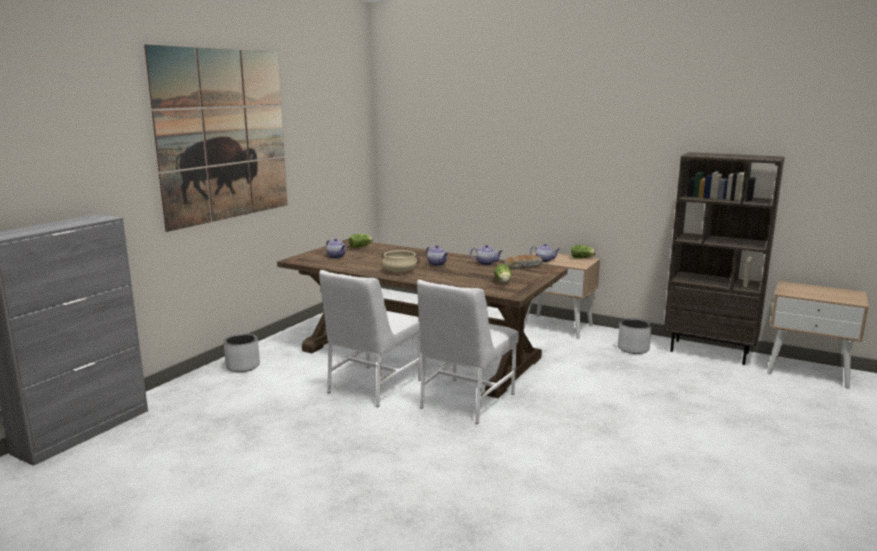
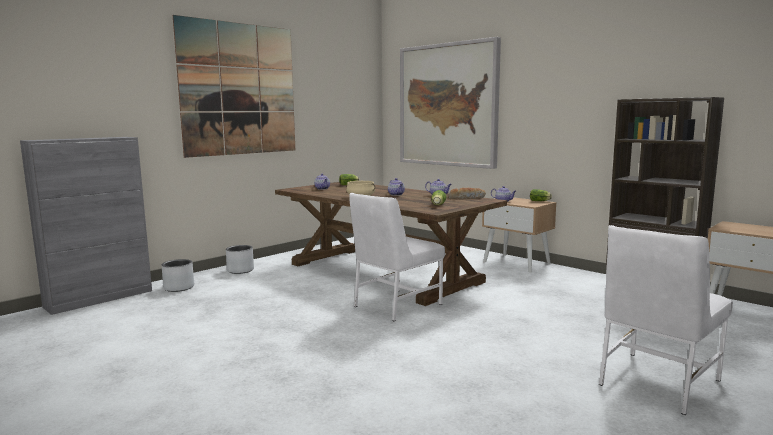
camera: 15 degrees right, 5 degrees down
white chair [319,270,422,407] -> white chair moved to [599,225,733,415]
grey planter [618,318,652,354] -> grey planter moved to [162,259,194,292]
none -> picture [400,37,501,169]

